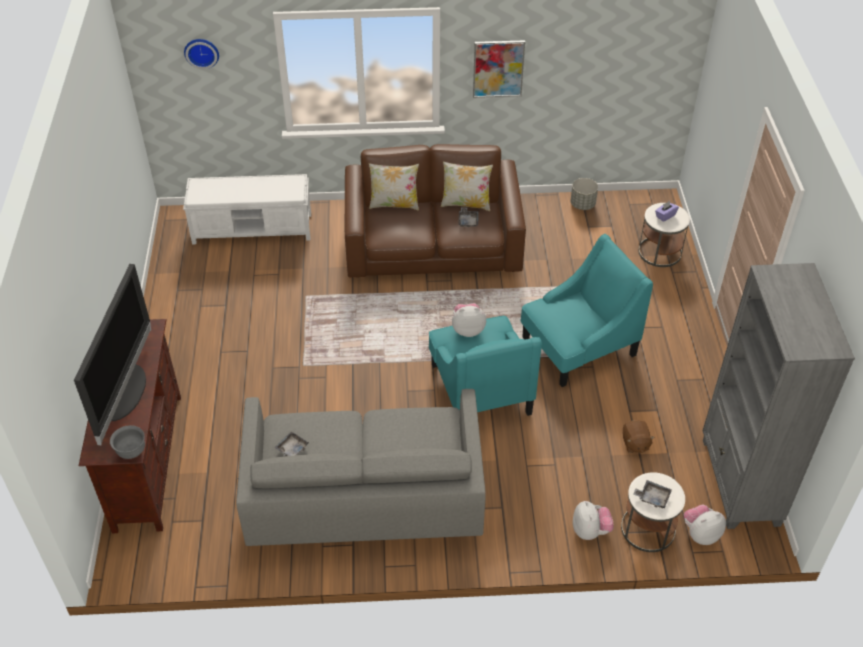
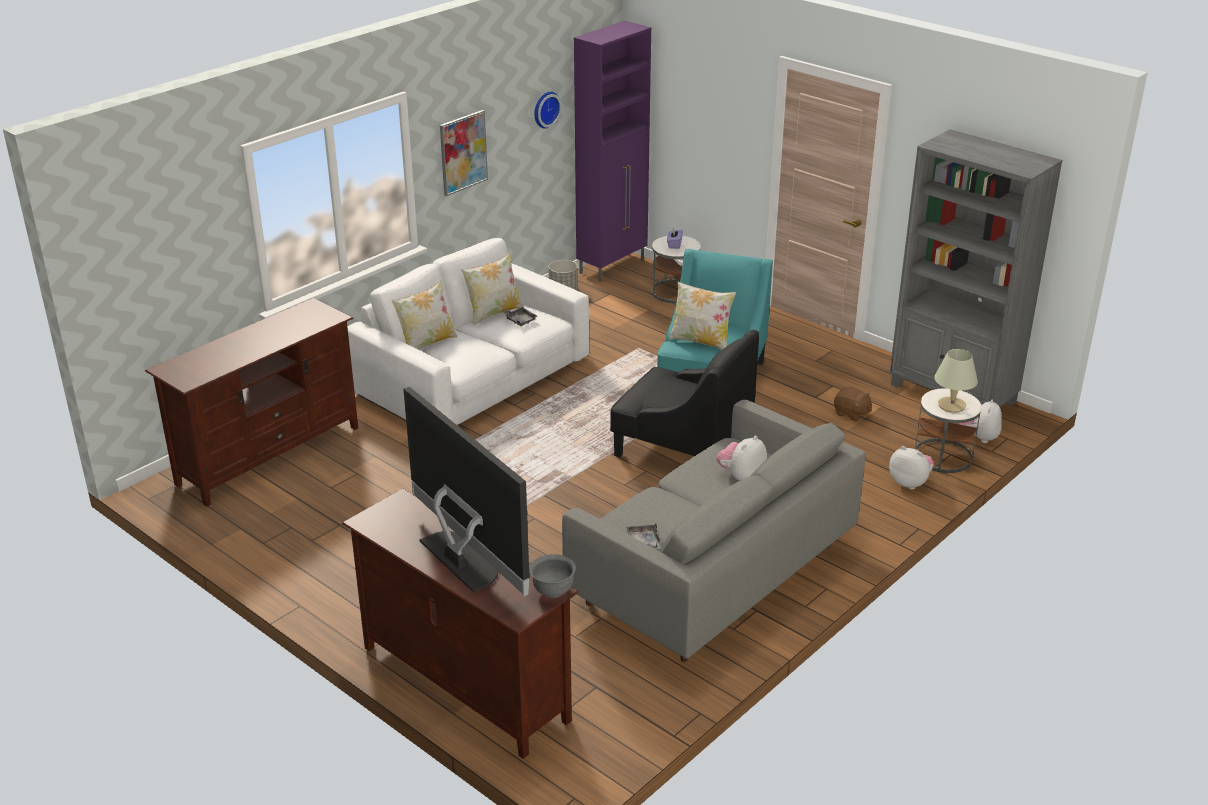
camera: 45 degrees left, 15 degrees down
white bench [183,174,311,244] -> brown tv stand [145,298,358,507]
wall clock [184,39,219,69] -> wall clock moved to [534,92,562,128]
brown sofa [345,144,526,278] -> white sofa [348,238,589,425]
turquoise armchair [429,316,542,416] -> black armchair [610,330,759,457]
plush toy [452,303,486,337] -> plush toy moved to [717,436,767,481]
grey tray [633,480,672,509] -> beige table lamp [934,349,978,413]
none -> purple cabinet [574,21,651,282]
none -> pillow [669,282,736,350]

